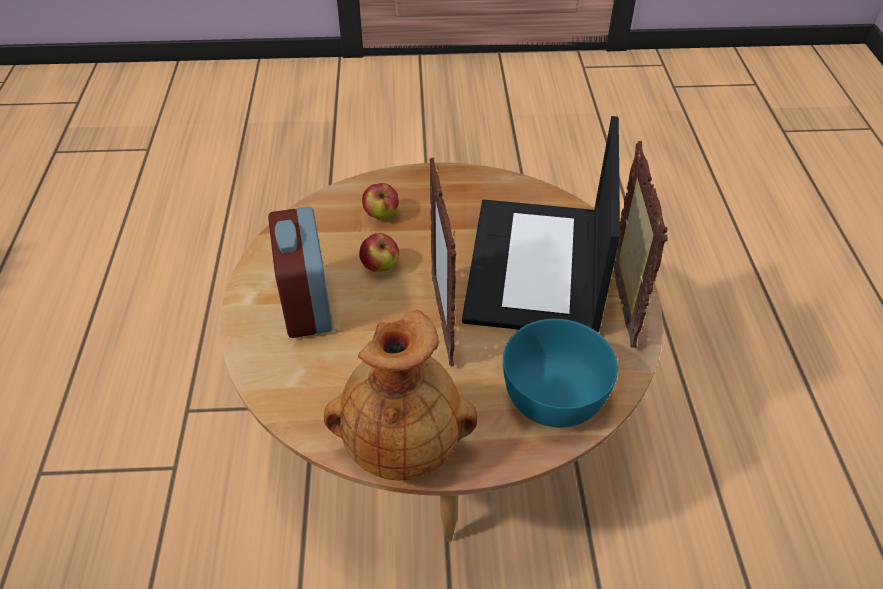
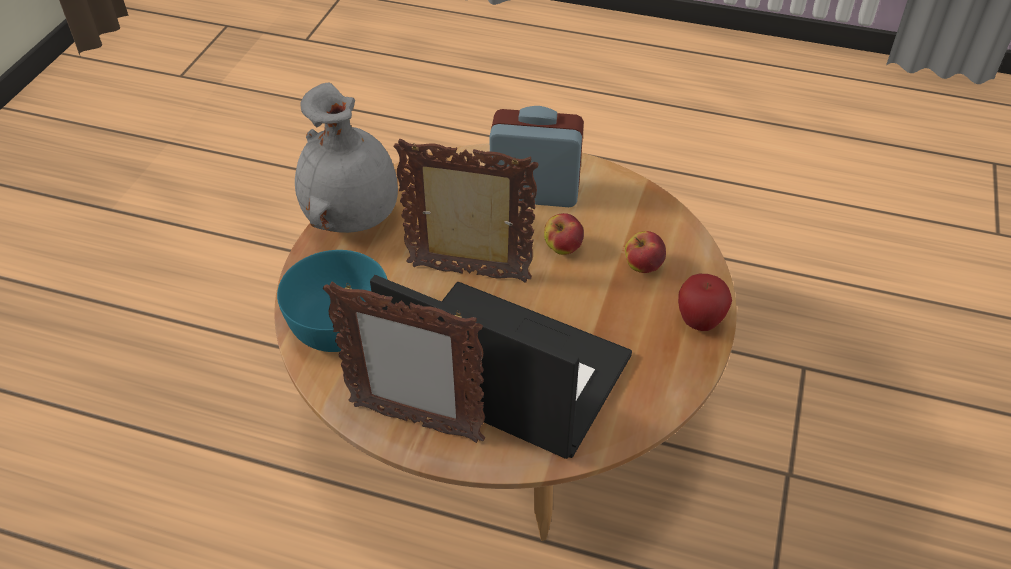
camera: 110 degrees right, 0 degrees up
brown vase [324,310,477,480] -> grey vase [295,83,398,233]
none -> apple [678,274,732,331]

